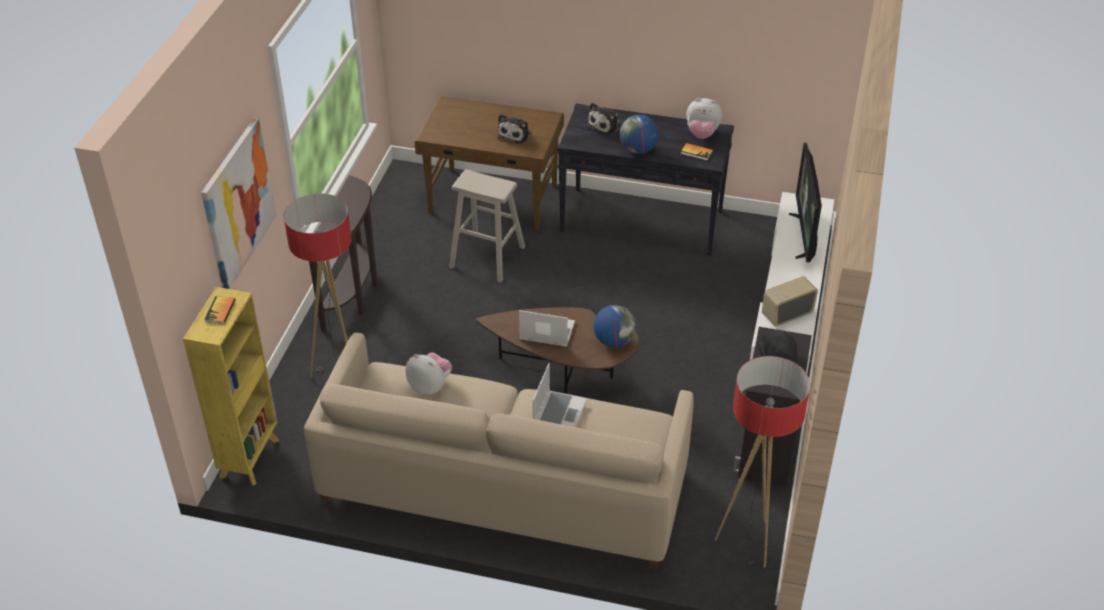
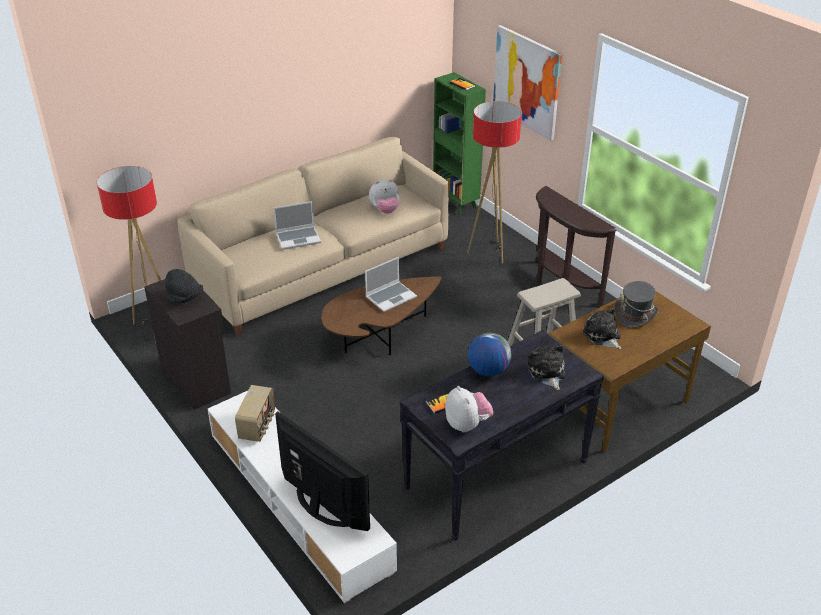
camera: 130 degrees right, 5 degrees down
yellow bookcase [183,287,279,485] -> green bookcase [433,72,486,215]
laptop [533,363,587,427] -> laptop turned 75 degrees counterclockwise [273,201,321,250]
globe [593,305,636,347] -> none
plush toy [687,98,723,139] -> plush toy turned 105 degrees clockwise [445,386,493,433]
none -> grey hat [614,281,659,328]

